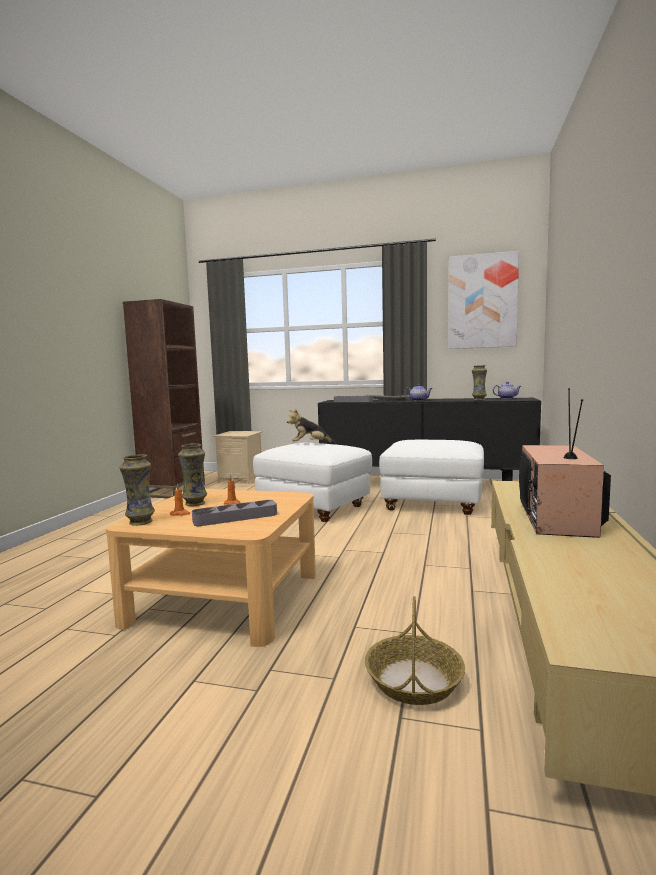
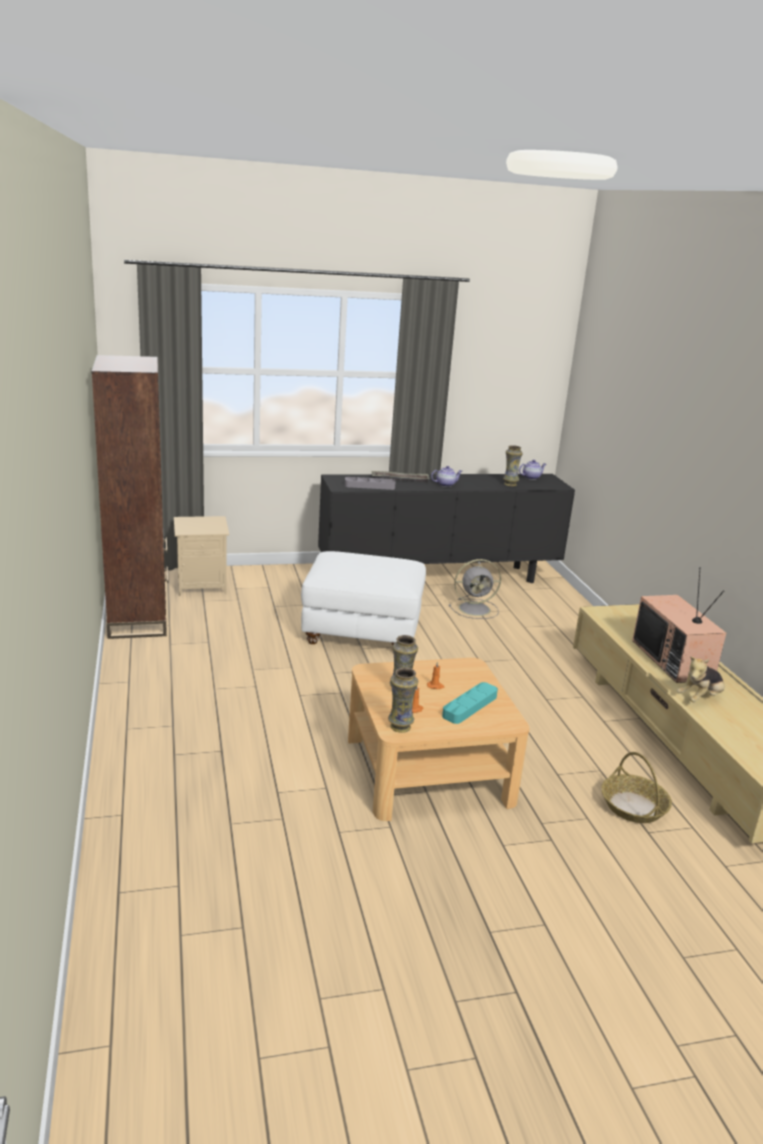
camera: 30 degrees left, 15 degrees up
grey tray [192,500,277,526] -> turquoise tray [442,682,498,724]
plush toy [287,410,336,444] -> plush toy moved to [677,657,724,702]
white ottoman [379,440,484,515] -> grey fan [449,559,501,619]
picture [448,251,519,349] -> none

